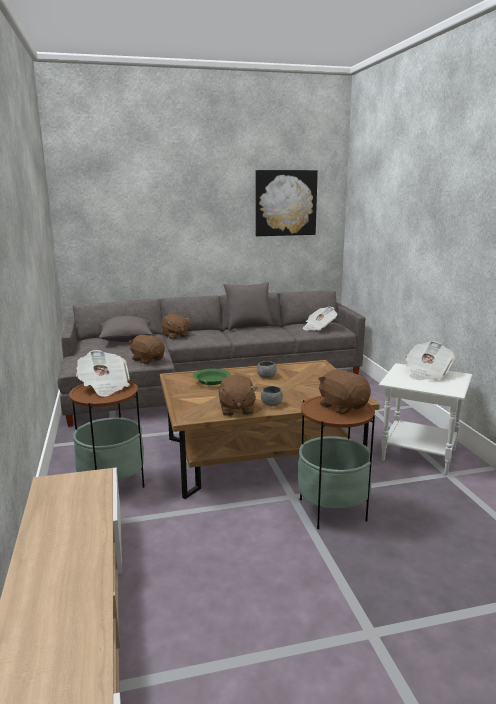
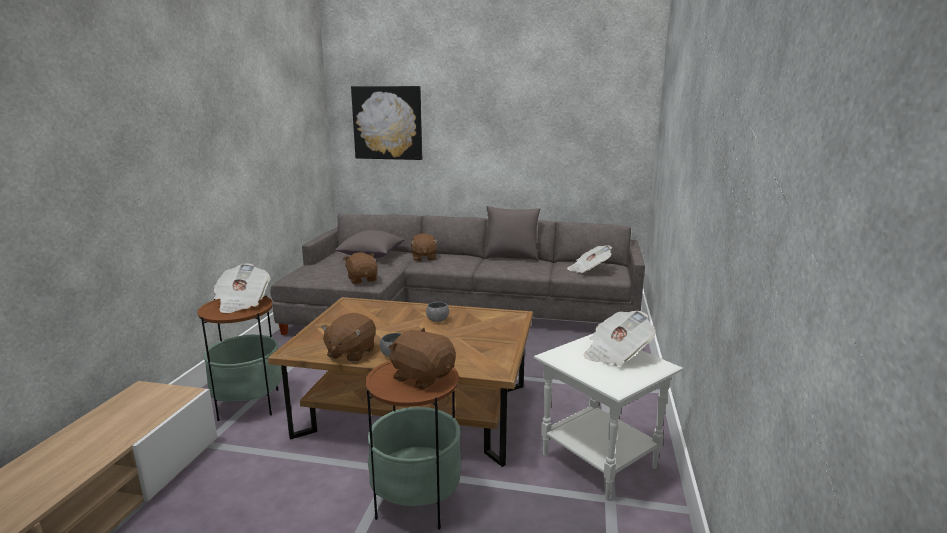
camera: 25 degrees right, 0 degrees up
green bowl [193,369,231,385] -> none
picture [256,170,318,236] -> picture moved to [351,86,422,160]
brown plush toy [318,369,371,414] -> brown plush toy turned 45 degrees counterclockwise [389,328,456,390]

